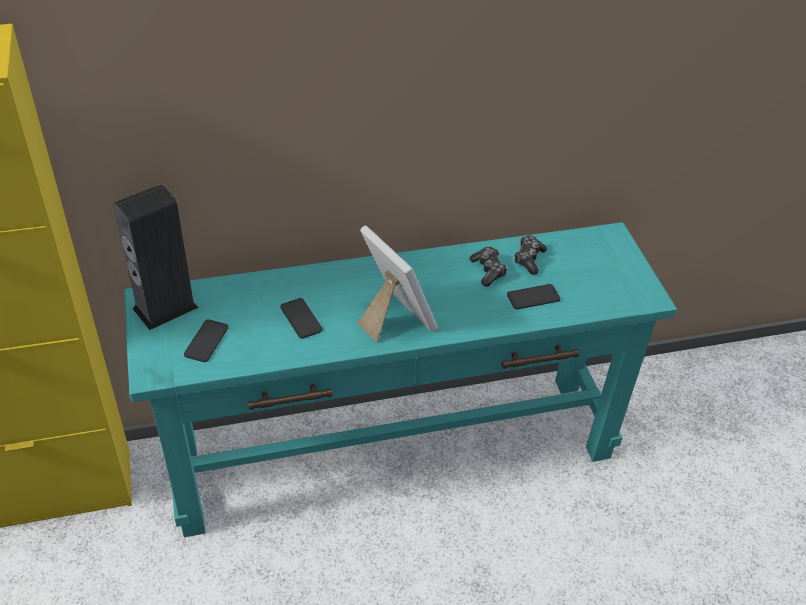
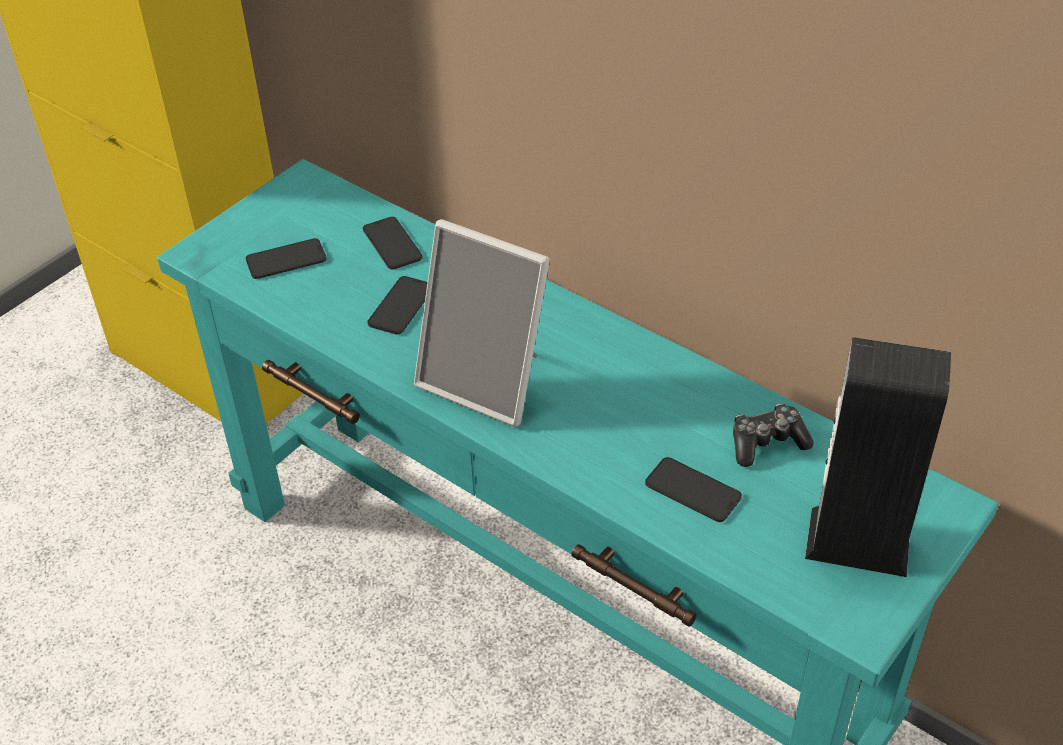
camera: 55 degrees right, 0 degrees up
speaker [113,184,199,330] -> speaker moved to [805,337,951,577]
picture frame [357,226,438,343] -> picture frame turned 105 degrees clockwise [414,219,550,427]
game controller [470,247,507,286] -> none
none -> phone [363,217,423,269]

